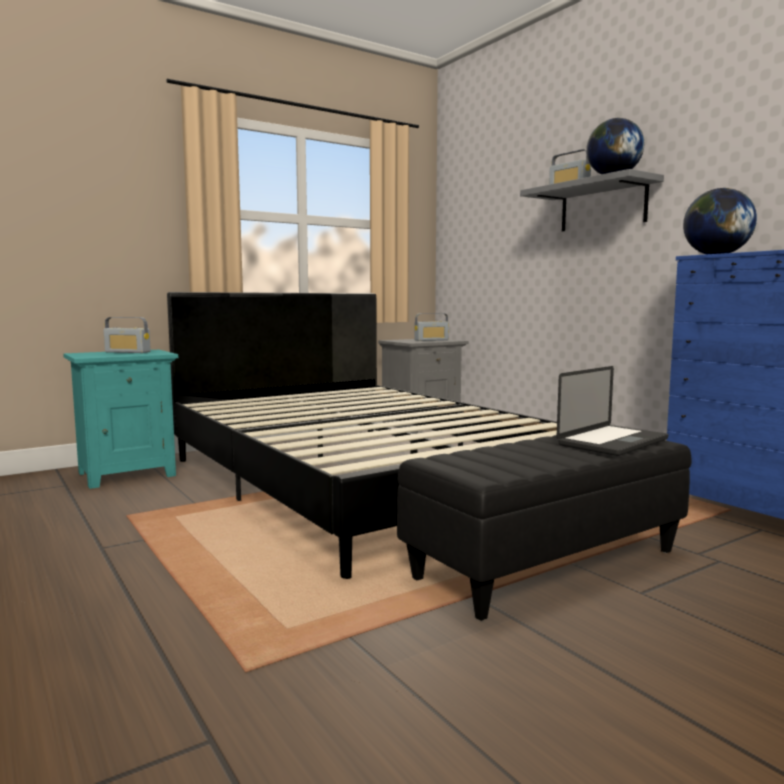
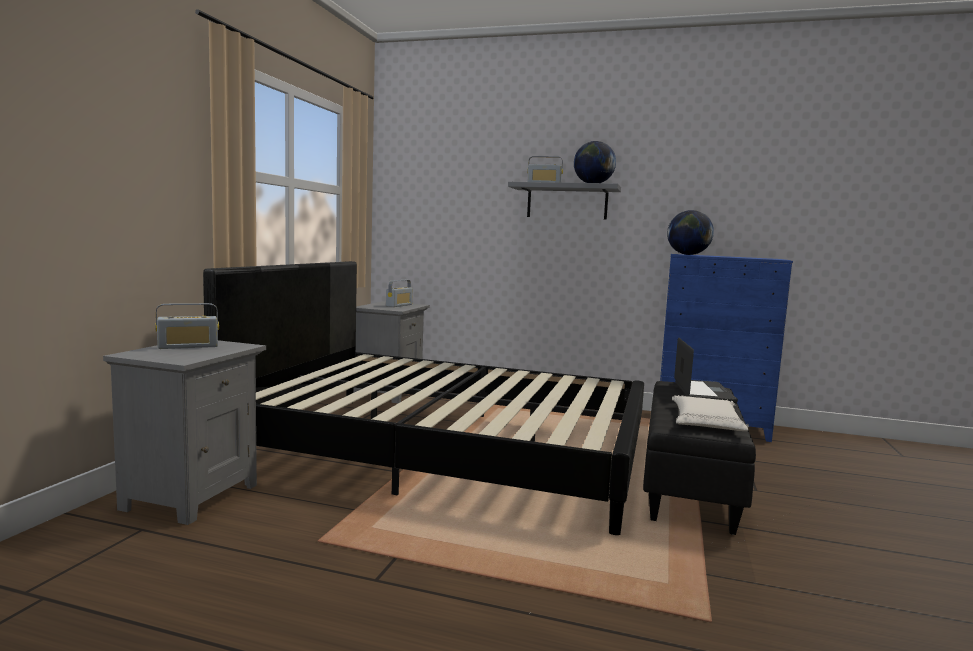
camera: 40 degrees left, 0 degrees up
turquoise nightstand [63,350,178,489] -> grey nightstand [103,340,266,525]
none -> white pillow [672,395,749,431]

